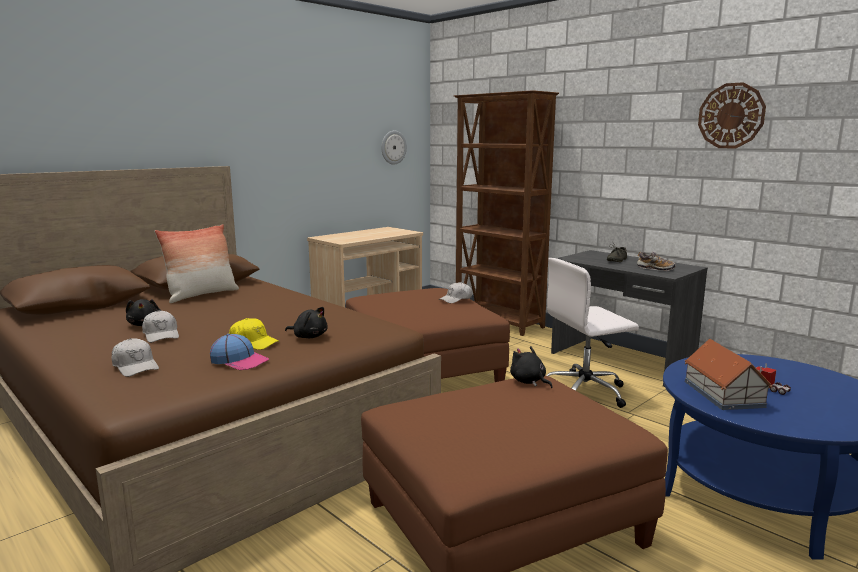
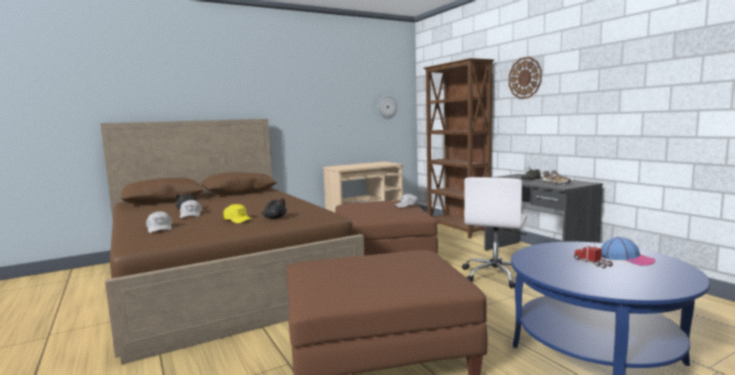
camera: 15 degrees right, 5 degrees down
pillow [155,224,239,303] -> none
cap [210,334,269,370] -> cap moved to [601,237,656,266]
black plush toy [510,346,553,388] -> none
white office chair [546,258,639,408] -> white office chair turned 60 degrees counterclockwise [462,177,527,288]
toy house [685,339,773,410] -> none
wall clock [698,82,766,148] -> wall clock moved to [509,57,542,99]

